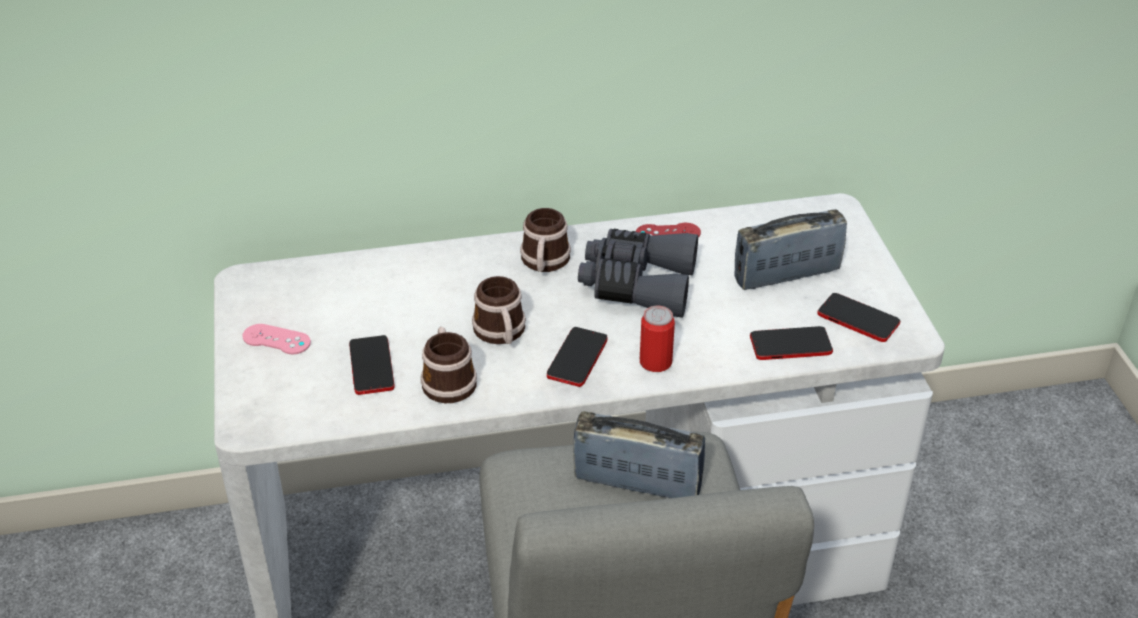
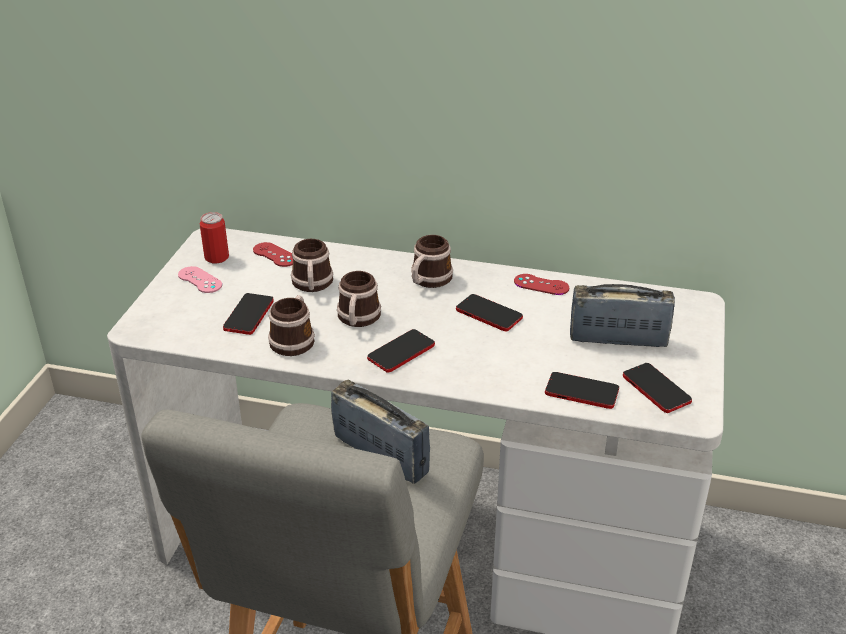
camera: 25 degrees right, 5 degrees down
grey binoculars [578,229,698,318] -> phone [456,294,523,331]
can [640,306,675,372] -> can moved to [199,212,229,264]
none -> red game controller [253,242,293,267]
none -> mug [291,239,333,292]

